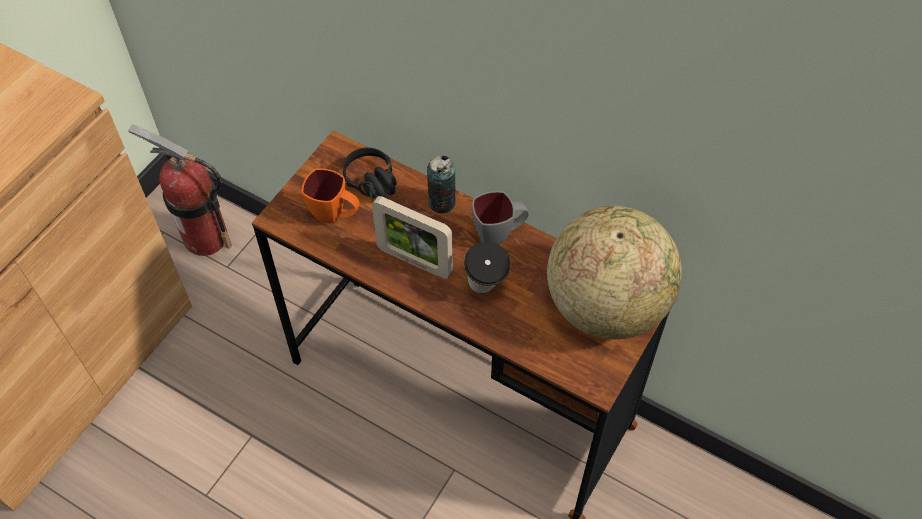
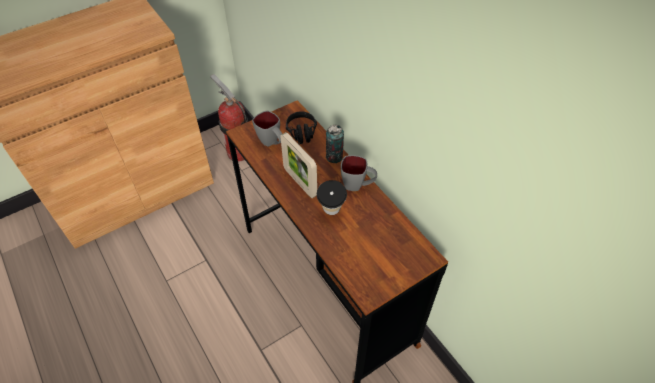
camera: 25 degrees right, 5 degrees down
orange mug [301,168,360,224] -> grey mug [252,111,282,147]
globe [547,206,682,339] -> none

